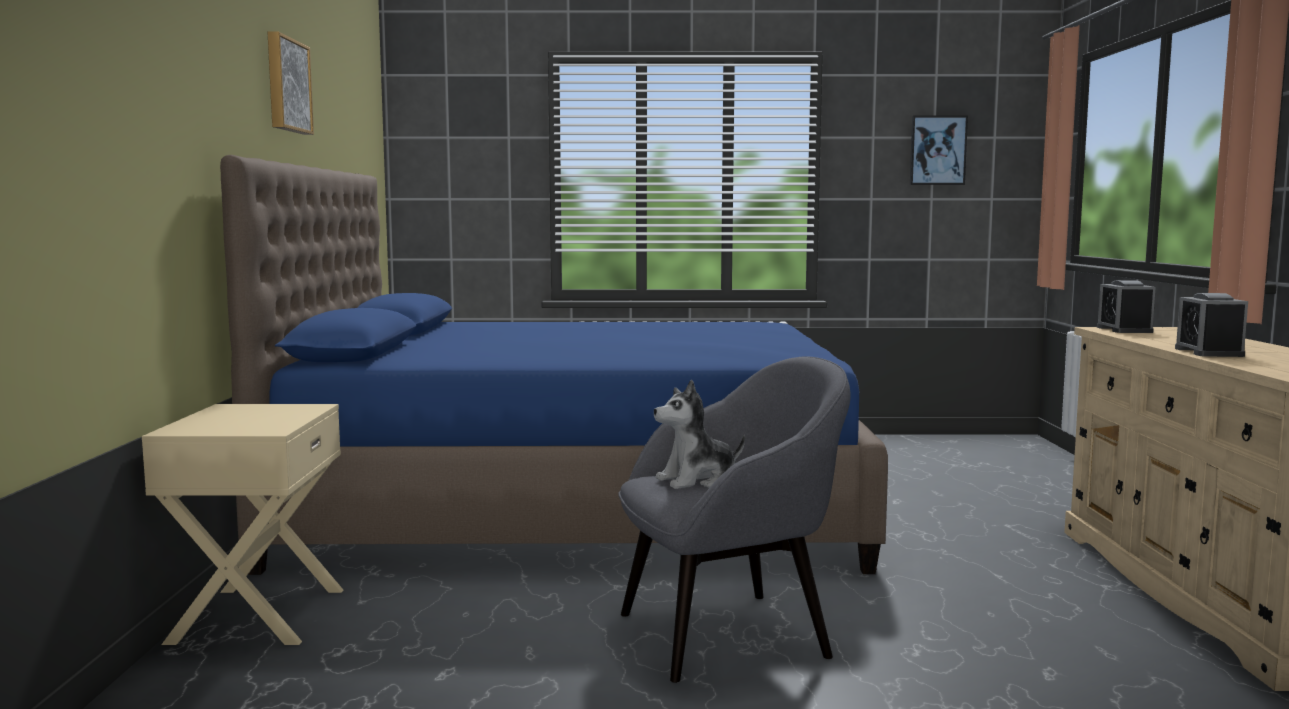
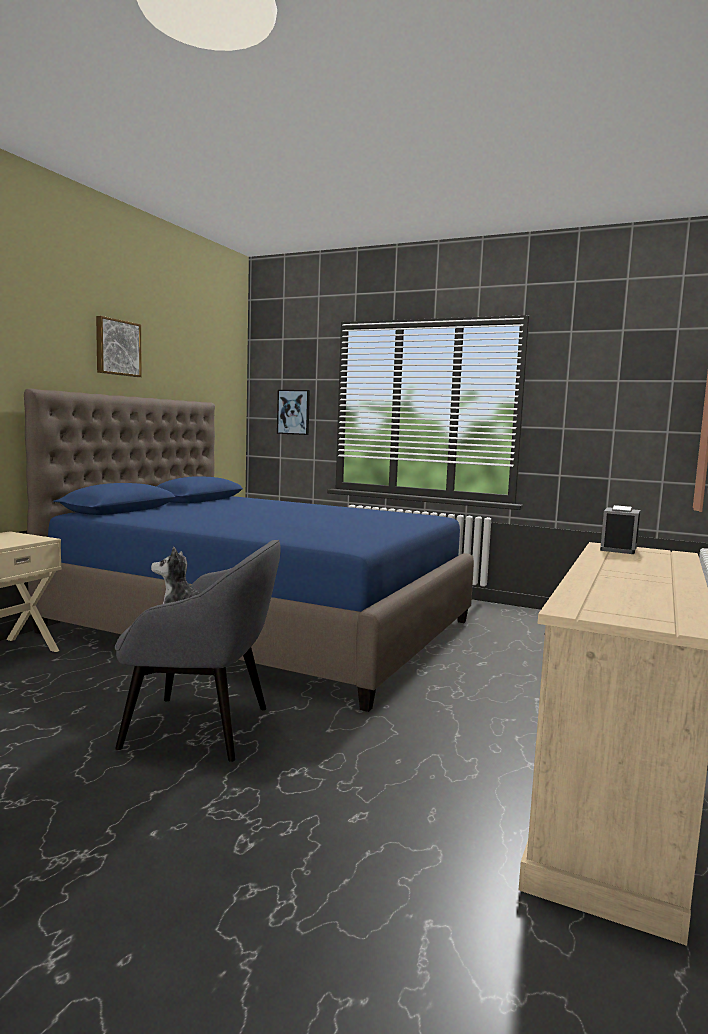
camera: 25 degrees right, 0 degrees up
picture [910,116,968,185] -> picture moved to [277,390,310,435]
alarm clock [1175,293,1248,357] -> none

